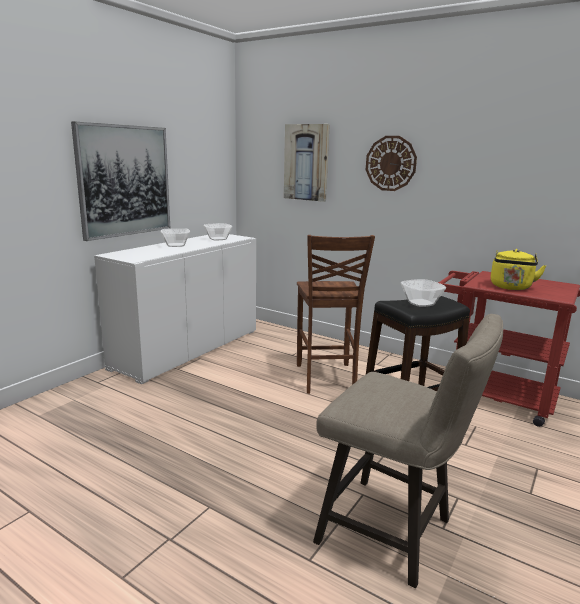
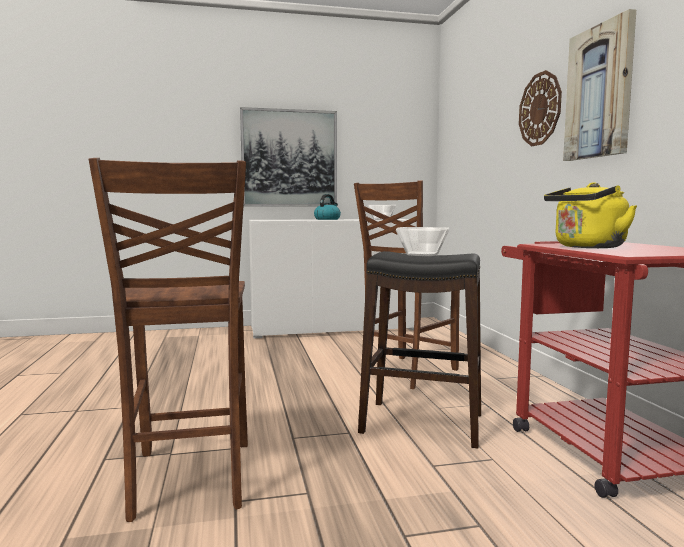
camera: 45 degrees right, 10 degrees down
bowl [161,228,190,247] -> kettle [314,194,341,220]
picture [284,124,330,202] -> picture moved to [563,9,636,161]
beige stool [313,314,503,588] -> brown chair [89,158,248,522]

